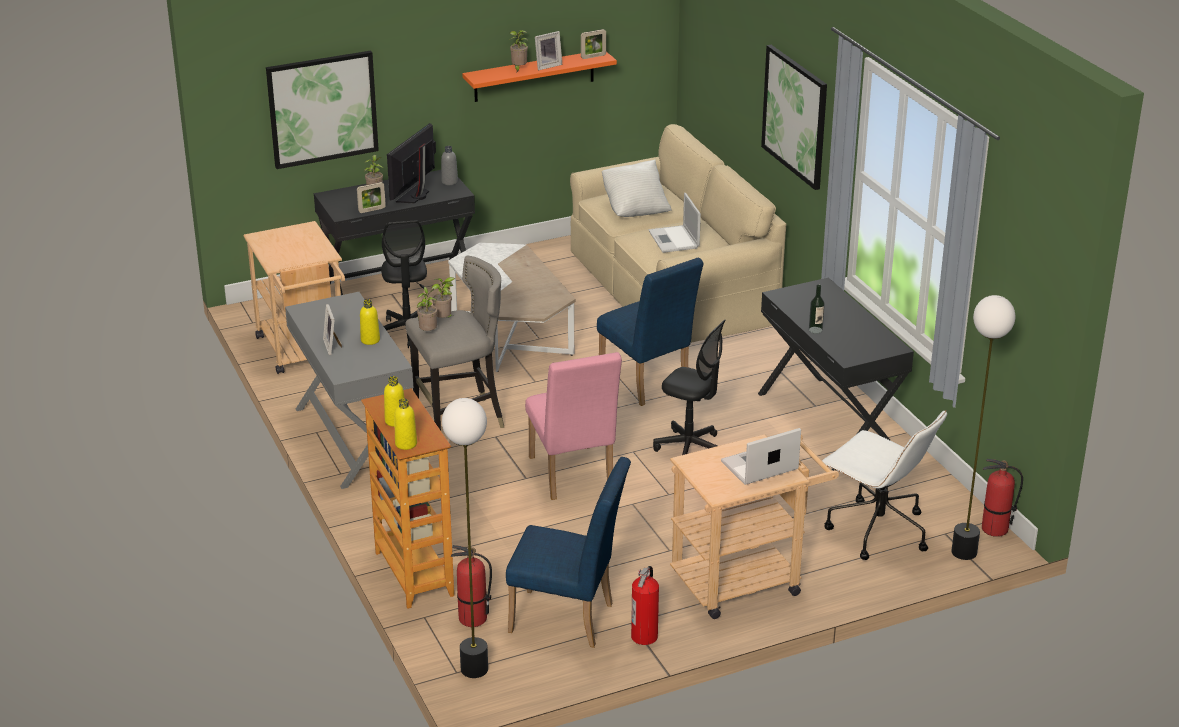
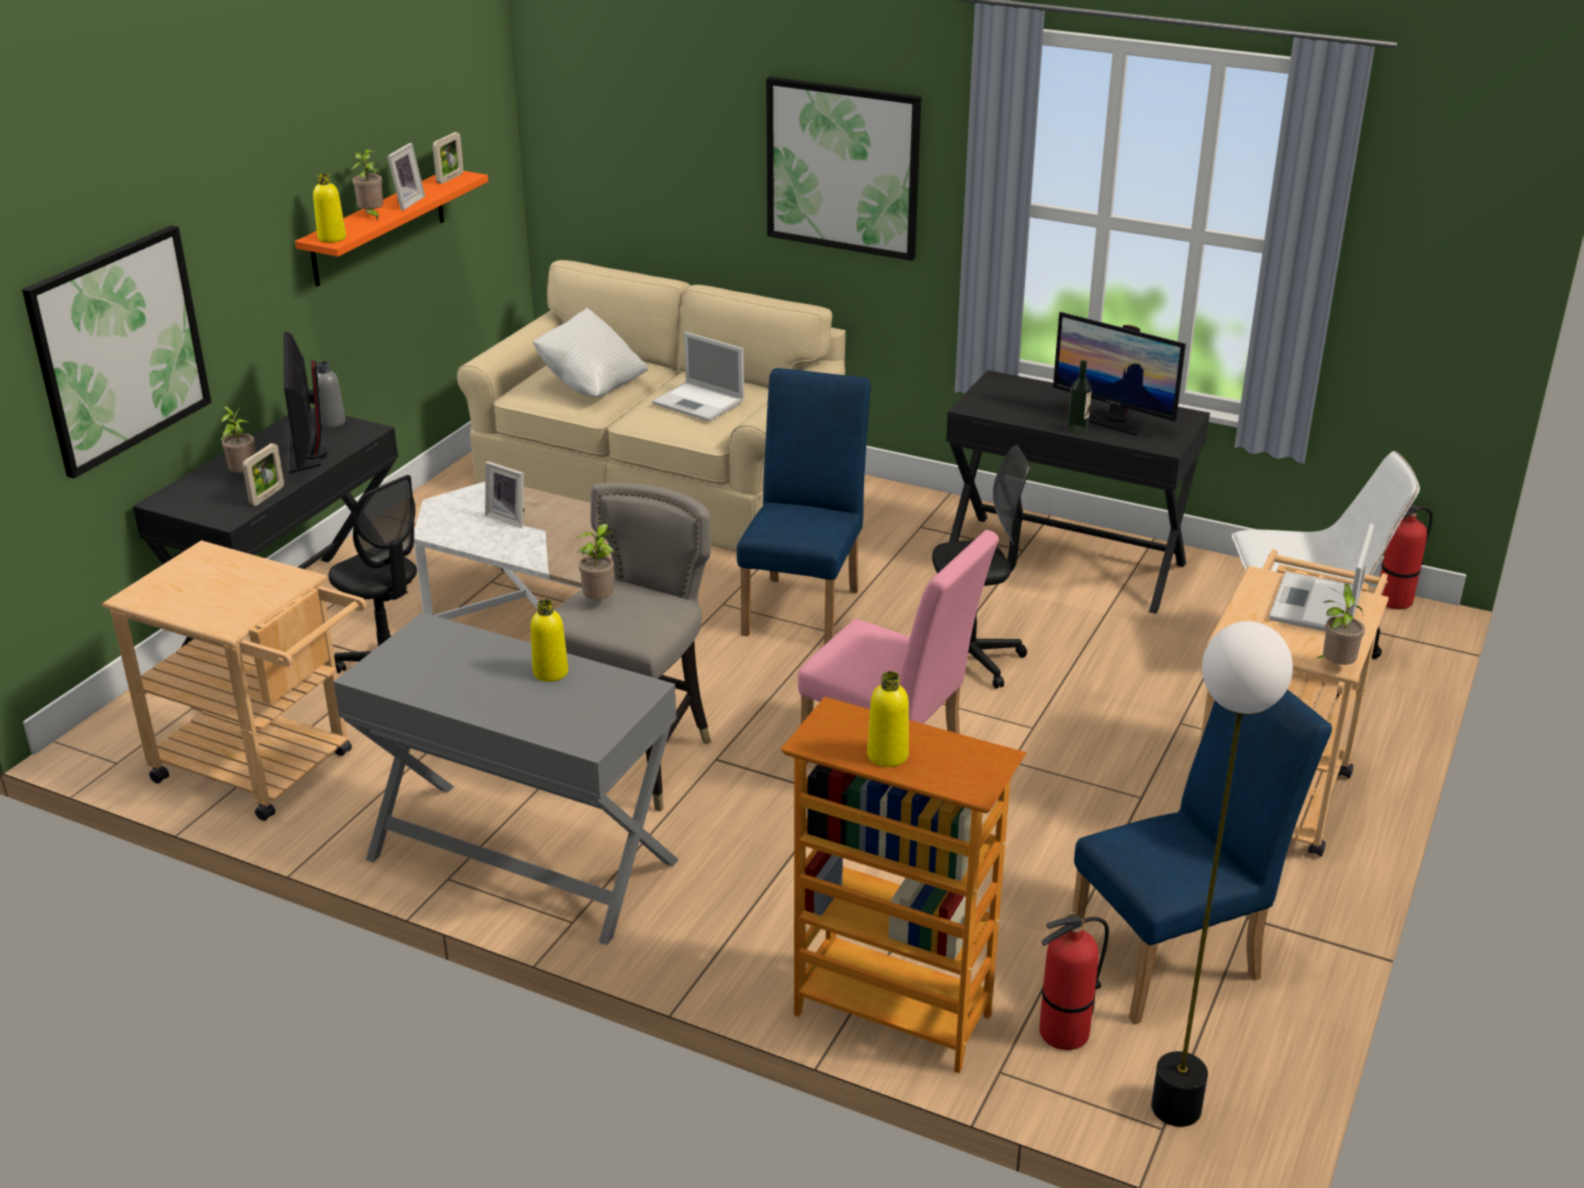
camera: 40 degrees left, 0 degrees up
picture frame [323,304,342,355] -> picture frame moved to [485,461,525,528]
yellow bottle [394,398,417,450] -> yellow bottle moved to [313,173,346,243]
potted plant [417,287,438,331] -> potted plant moved to [1317,584,1365,665]
blue chair [597,258,703,406] -> blue chair turned 90 degrees counterclockwise [737,368,871,645]
fire extinguisher [631,566,659,645] -> none
floor lamp [951,295,1015,560] -> none
none -> monitor [1053,312,1186,436]

